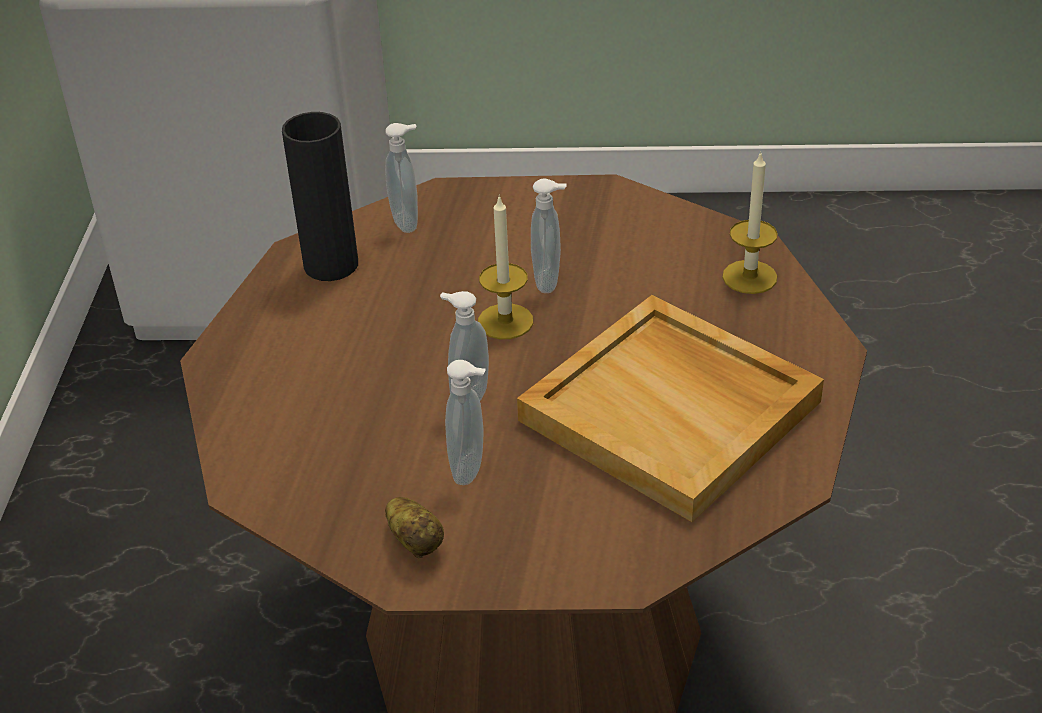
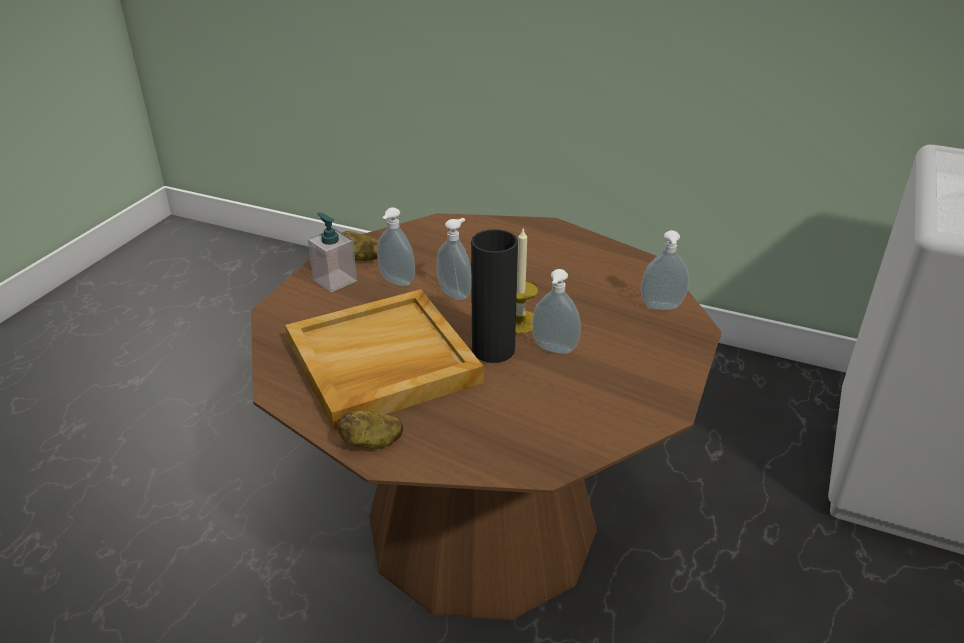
camera: 110 degrees right, 5 degrees down
black vase [282,112,358,281] -> black vase moved to [471,229,518,363]
candle [722,151,778,294] -> none
none -> soap dispenser [308,212,357,292]
none -> potato [338,411,403,449]

